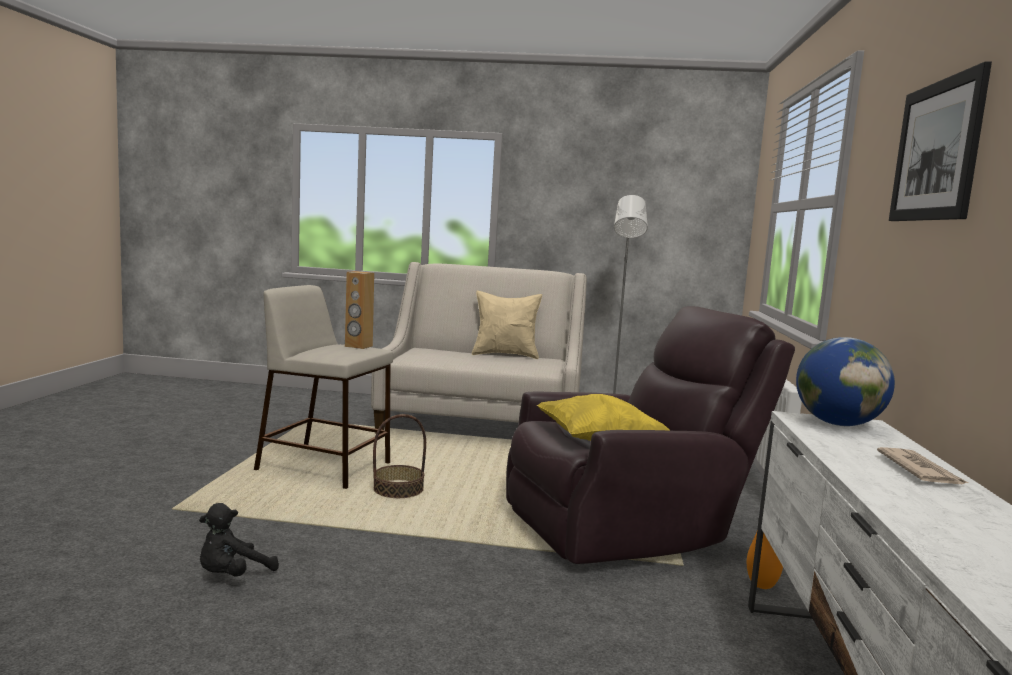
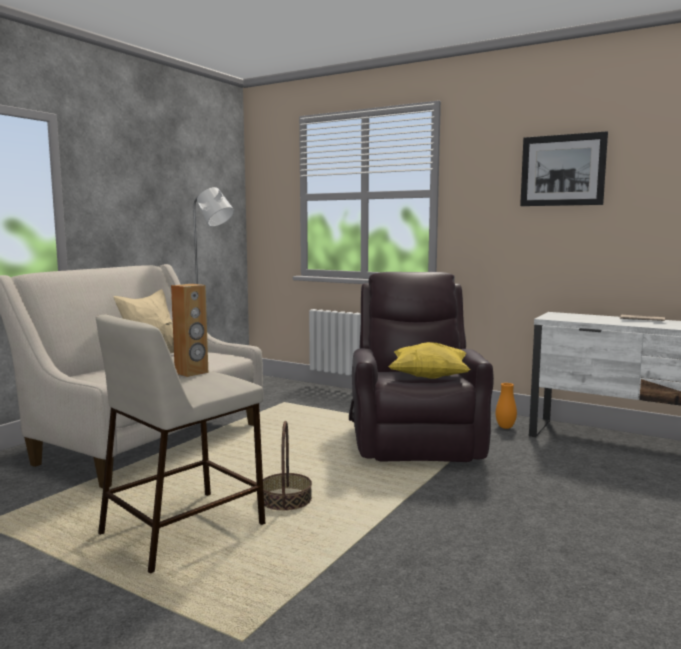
camera: 65 degrees left, 0 degrees up
black plush toy [199,503,279,577] -> none
globe [796,337,895,426] -> none

